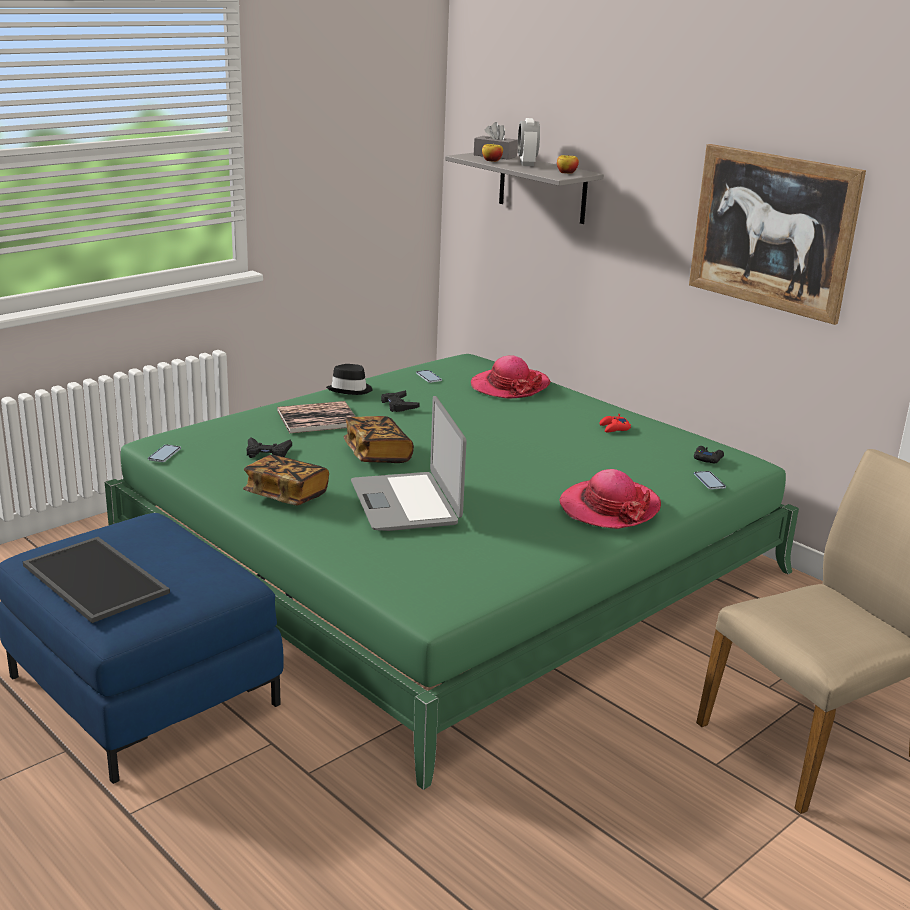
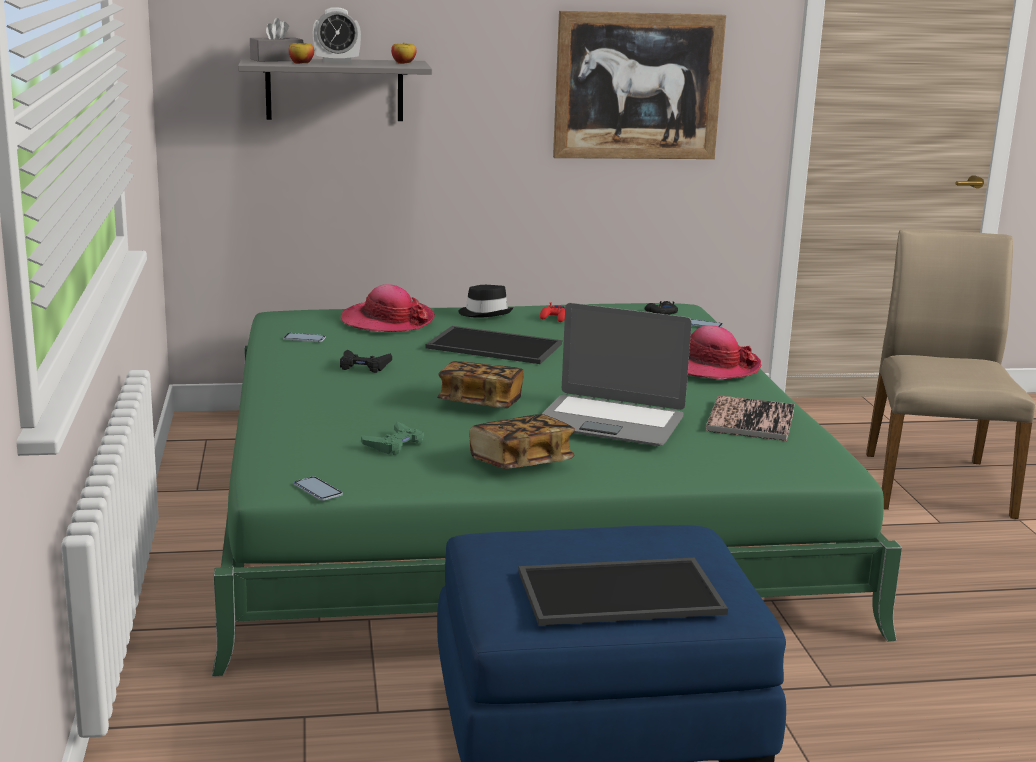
camera: 55 degrees left, 5 degrees down
black game controller [247,437,292,458] -> green game controller [361,422,424,455]
book [277,401,356,433] -> book moved to [705,395,795,441]
black hat [326,364,373,395] -> black hat moved to [458,285,513,318]
alarm clock [518,118,540,166] -> alarm clock turned 45 degrees counterclockwise [313,7,361,63]
none -> tray [425,326,562,364]

